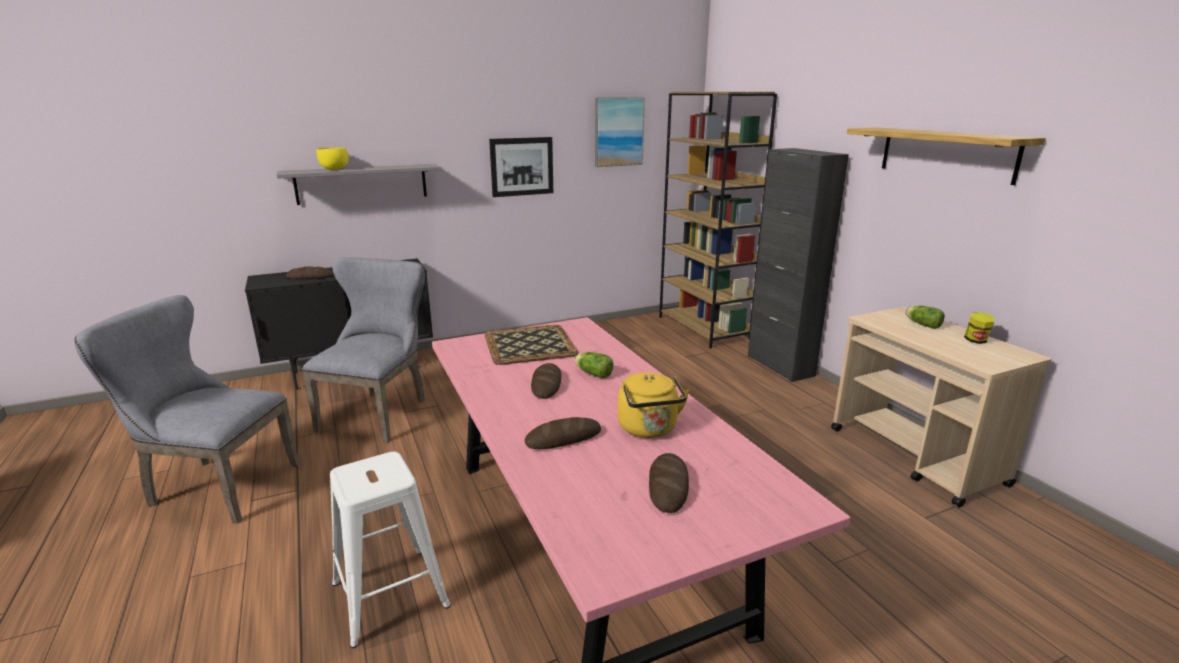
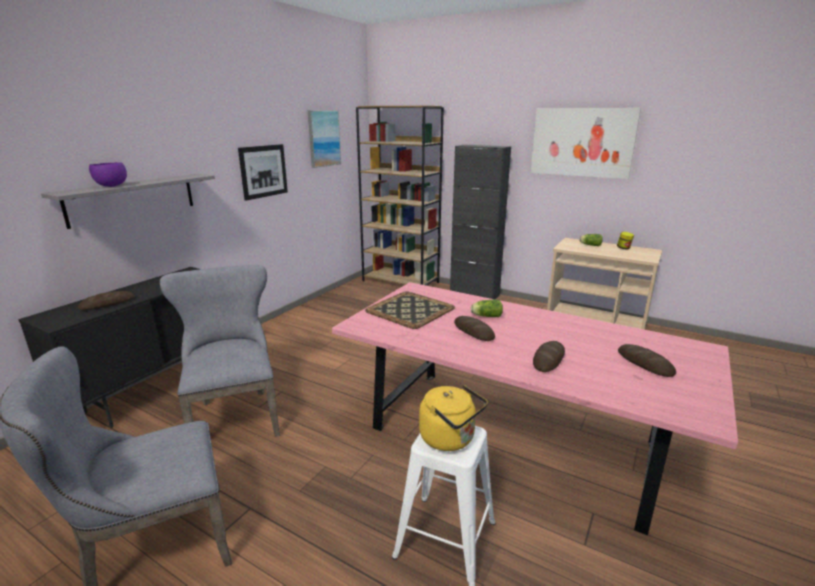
camera: 35 degrees left, 0 degrees up
yellow bowl [316,148,349,170] -> purple bowl [89,162,127,187]
yellow kettle [618,372,690,438] -> yellow kettle moved to [419,385,488,451]
shelf [847,127,1046,185] -> picture [530,108,641,179]

